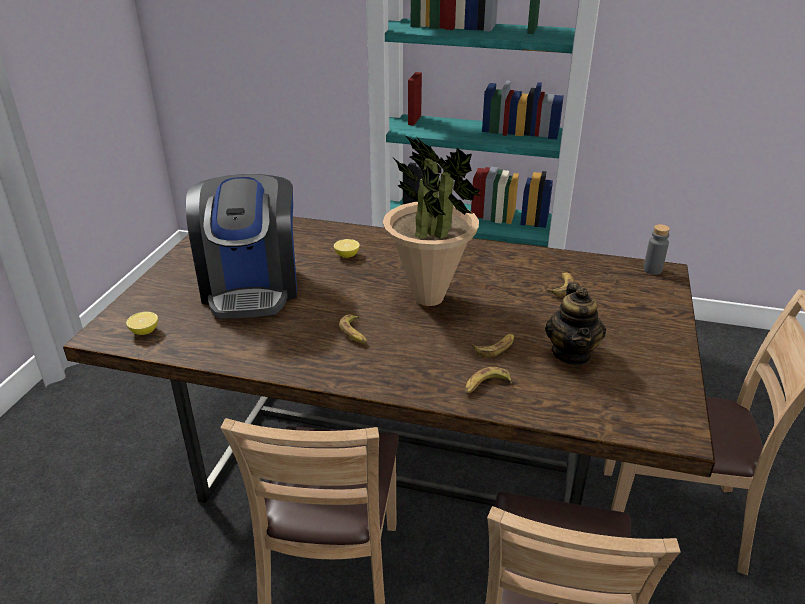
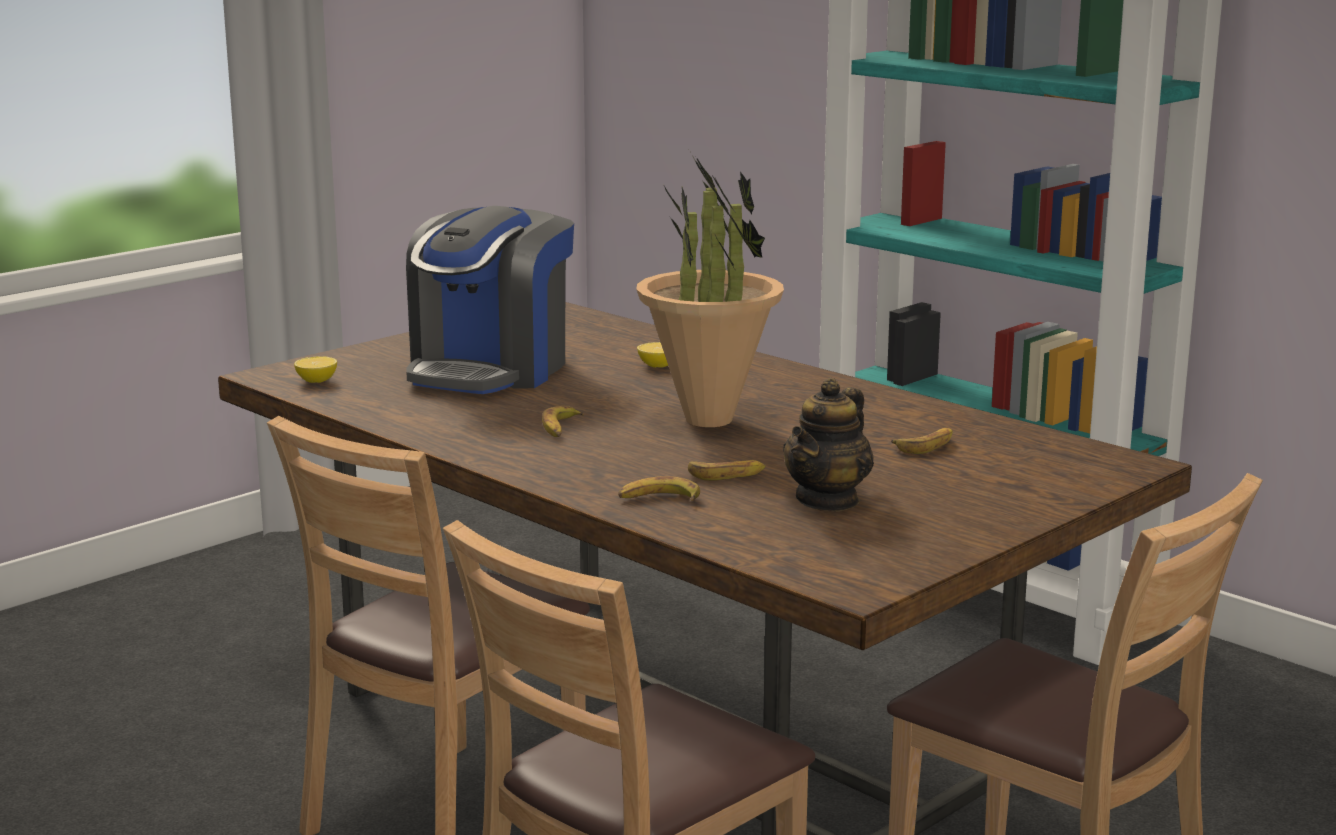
camera: 30 degrees right, 15 degrees down
grey bottle [643,224,670,275] -> none

